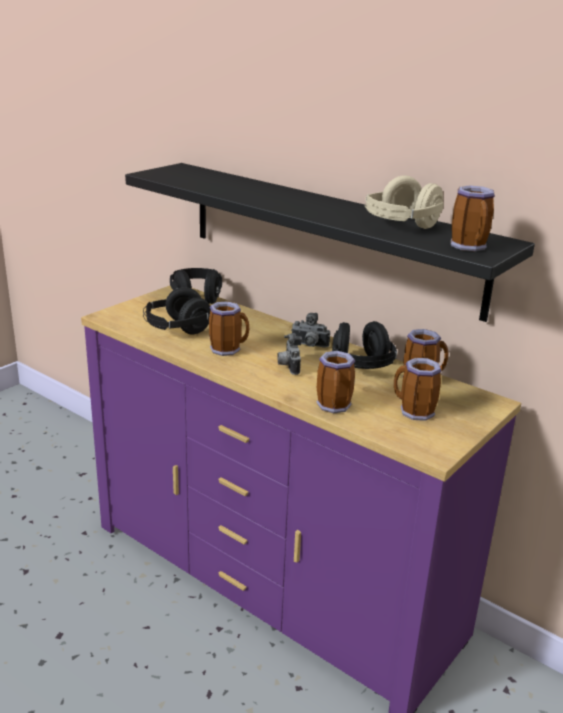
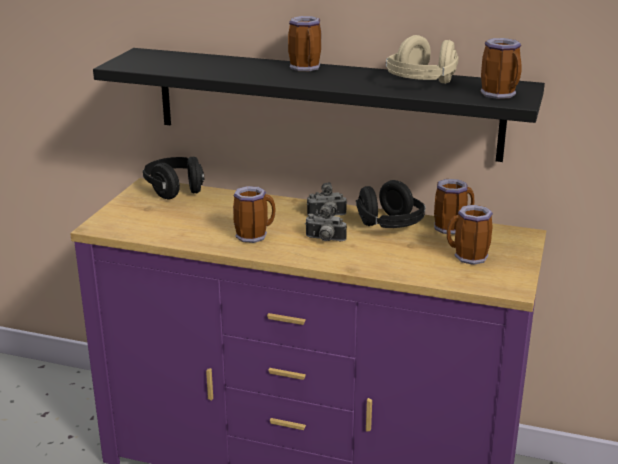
camera: 20 degrees left, 0 degrees up
black headphones [143,287,211,334] -> none
camera [277,333,302,375] -> camera turned 45 degrees counterclockwise [305,204,347,241]
mug [317,351,355,413] -> mug moved to [288,16,321,71]

